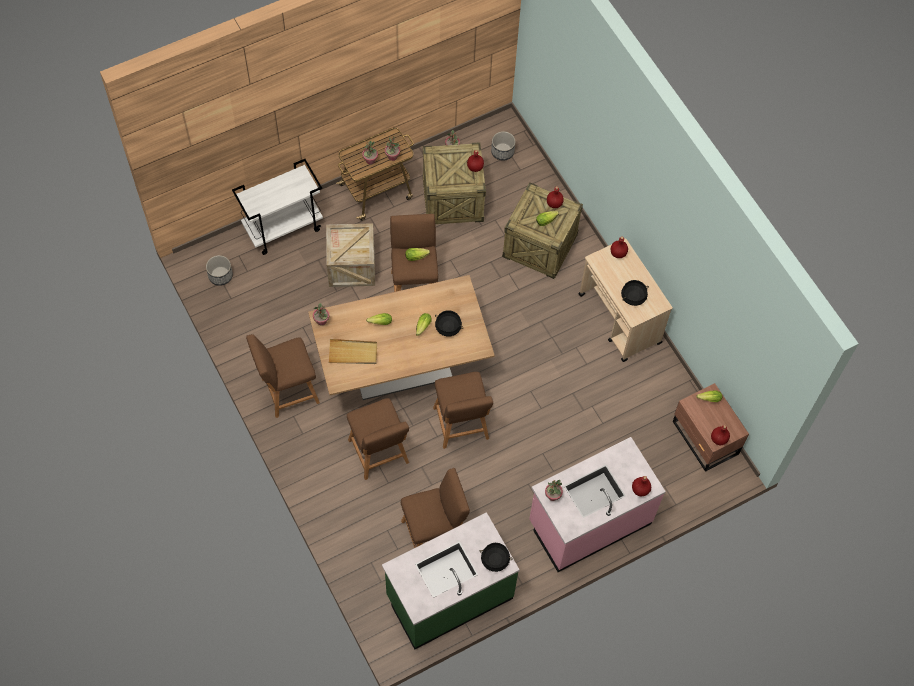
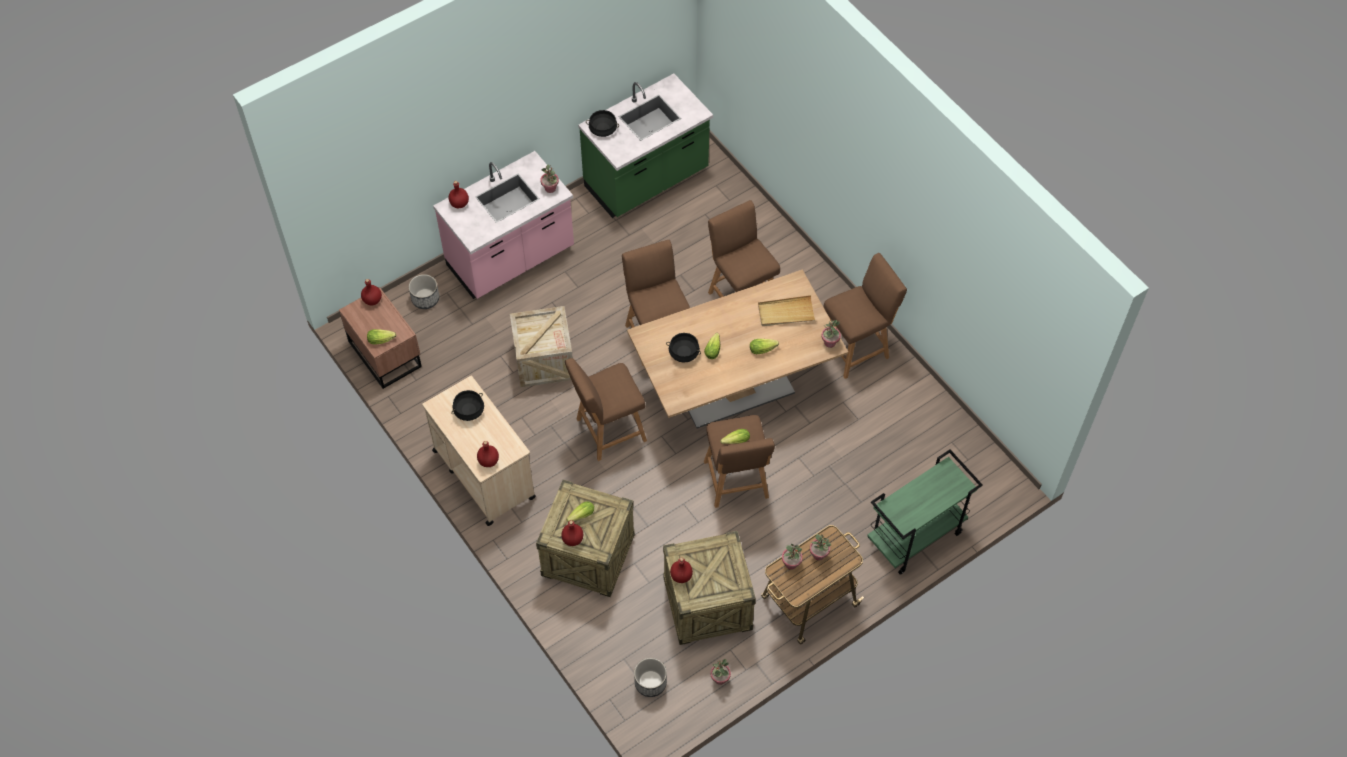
camera: 175 degrees right, 5 degrees down
planter [206,255,233,286] -> planter moved to [409,274,439,309]
white cart [232,159,323,255] -> green cart [867,449,983,575]
crate [326,223,375,287] -> crate moved to [510,306,573,387]
brown stool [401,468,470,548] -> brown stool moved to [565,358,647,461]

